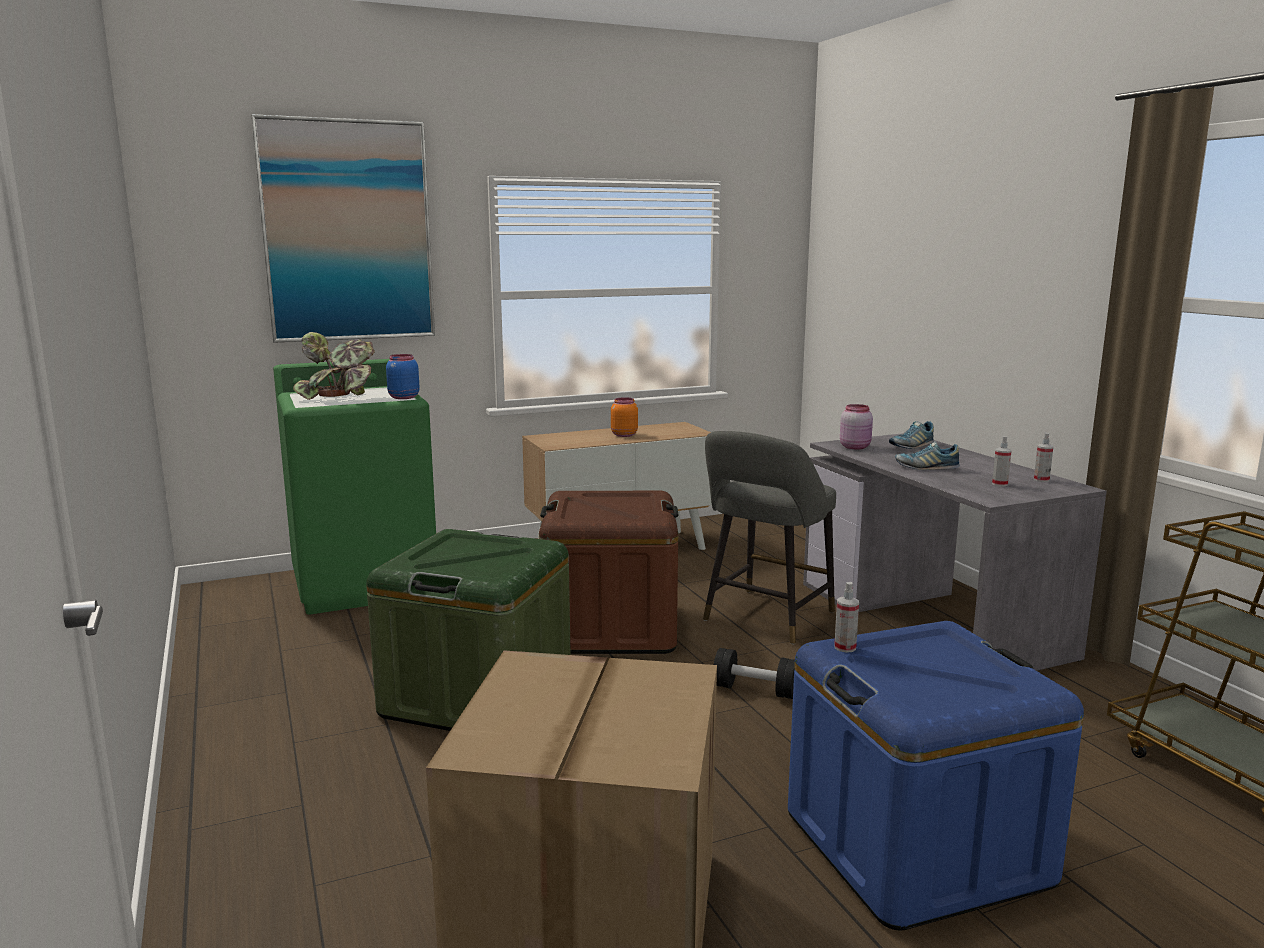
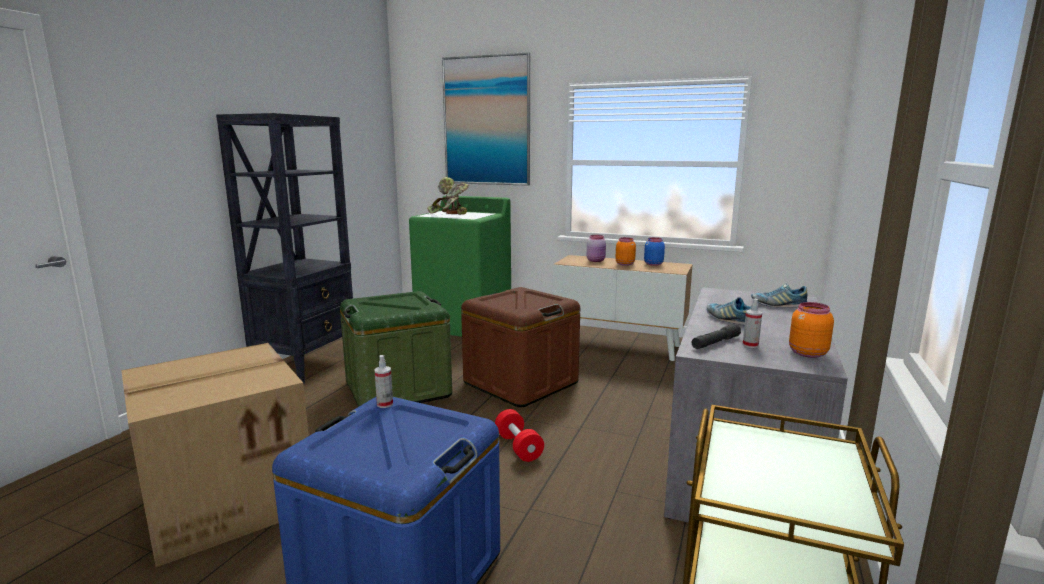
camera: 45 degrees right, 0 degrees up
blue jar [386,354,420,399] -> blue jar moved to [644,237,665,266]
grey stool [703,431,836,644] -> none
black dumbbell [714,648,795,699] -> red dumbbell [495,409,544,462]
pink jar [840,404,873,449] -> pink jar moved to [587,235,606,262]
spray bottle [1034,433,1053,482] -> orange jar [789,302,834,358]
none -> black bookcase [216,113,353,384]
none -> grey flashlight [692,324,741,349]

